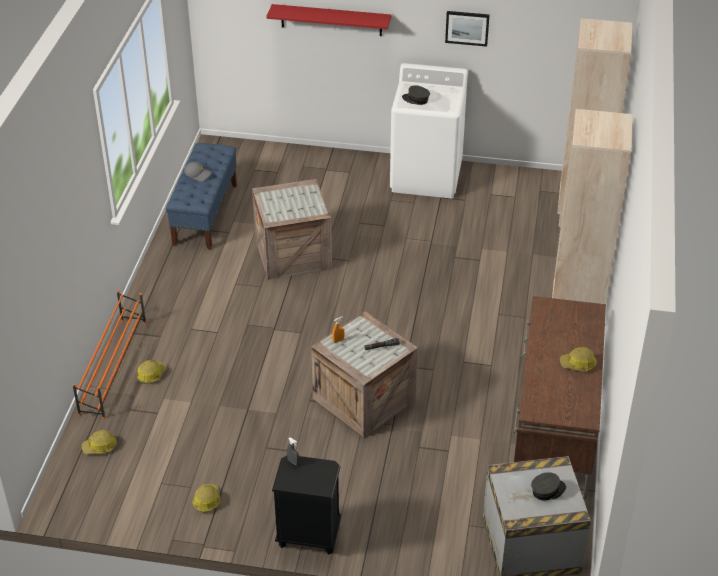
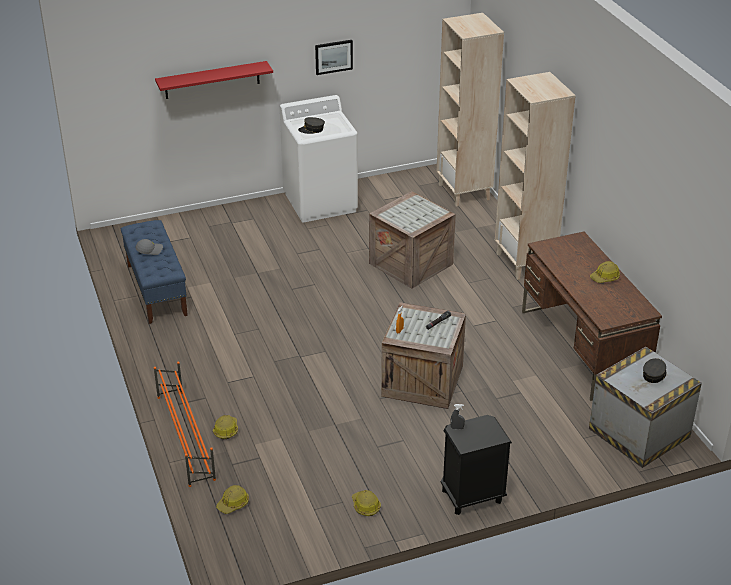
camera: 30 degrees left, 5 degrees down
crate [252,179,332,280] -> crate moved to [369,191,456,289]

